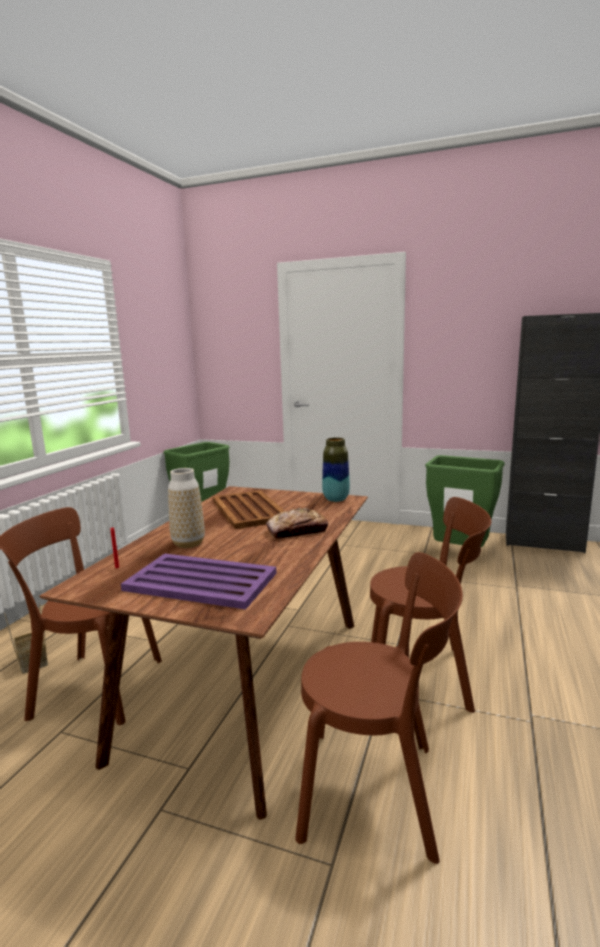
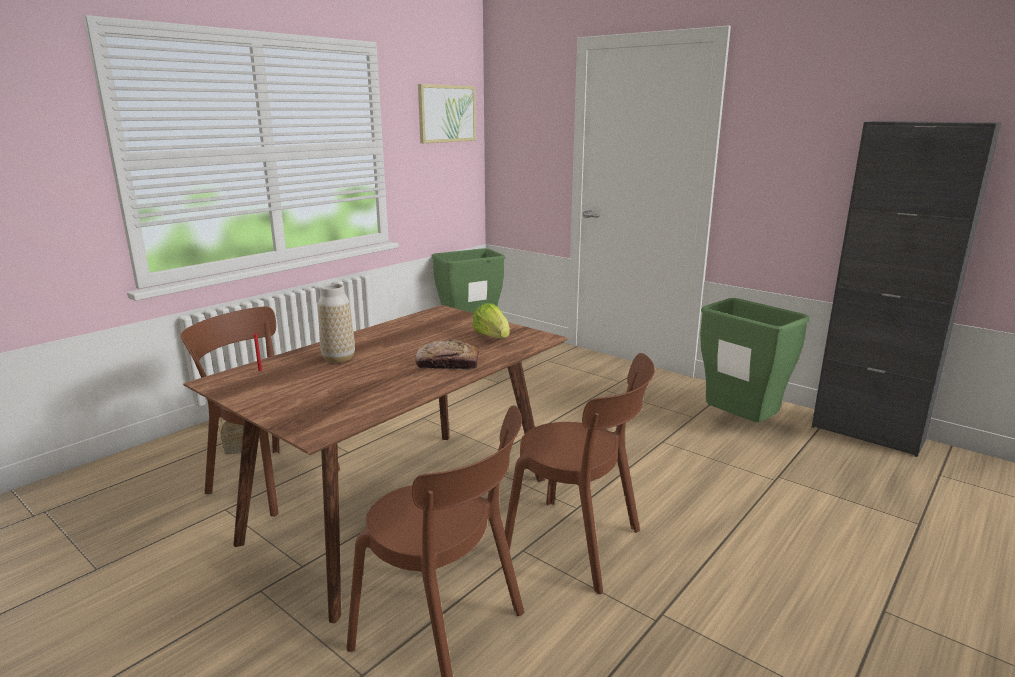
camera: 20 degrees right, 5 degrees up
purple tray [121,553,277,609] -> none
brown tray [213,490,285,529] -> none
vase [322,437,350,502] -> none
none -> picture [418,84,476,143]
none -> lettuce [472,303,510,339]

